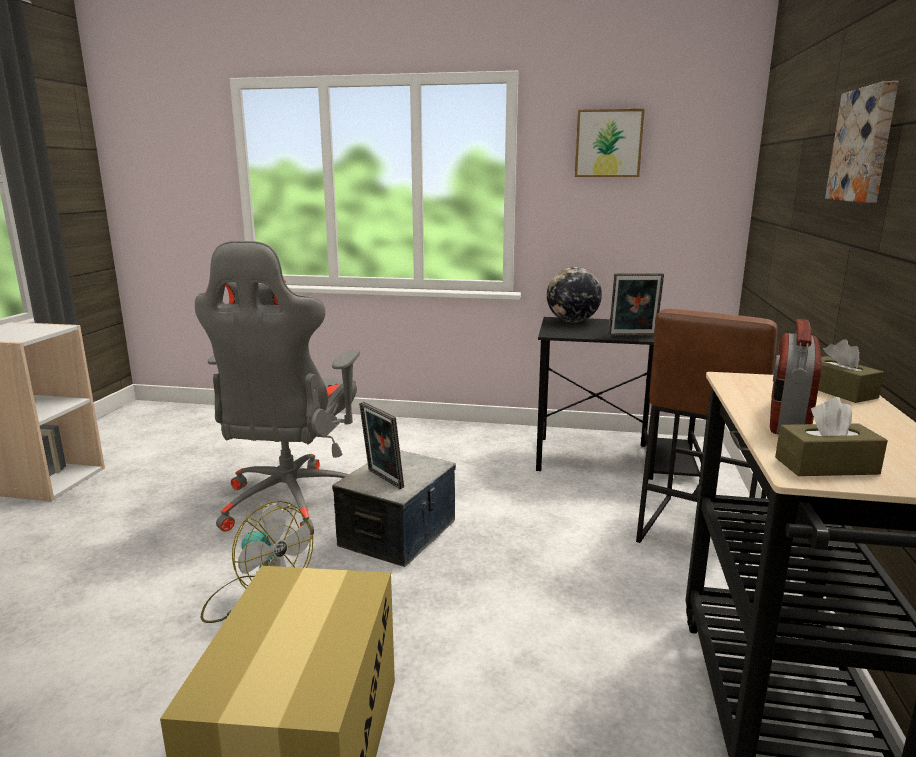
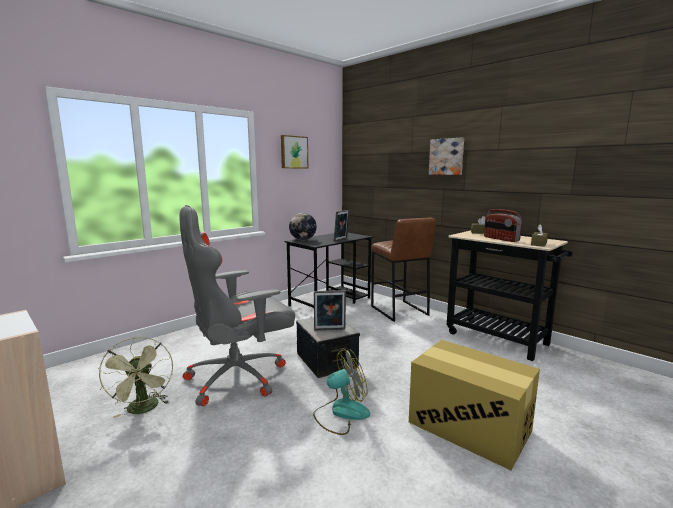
camera: 55 degrees left, 5 degrees down
grey office chair [195,241,360,535] -> grey office chair turned 105 degrees clockwise [179,205,295,406]
none -> green fan [98,337,173,418]

